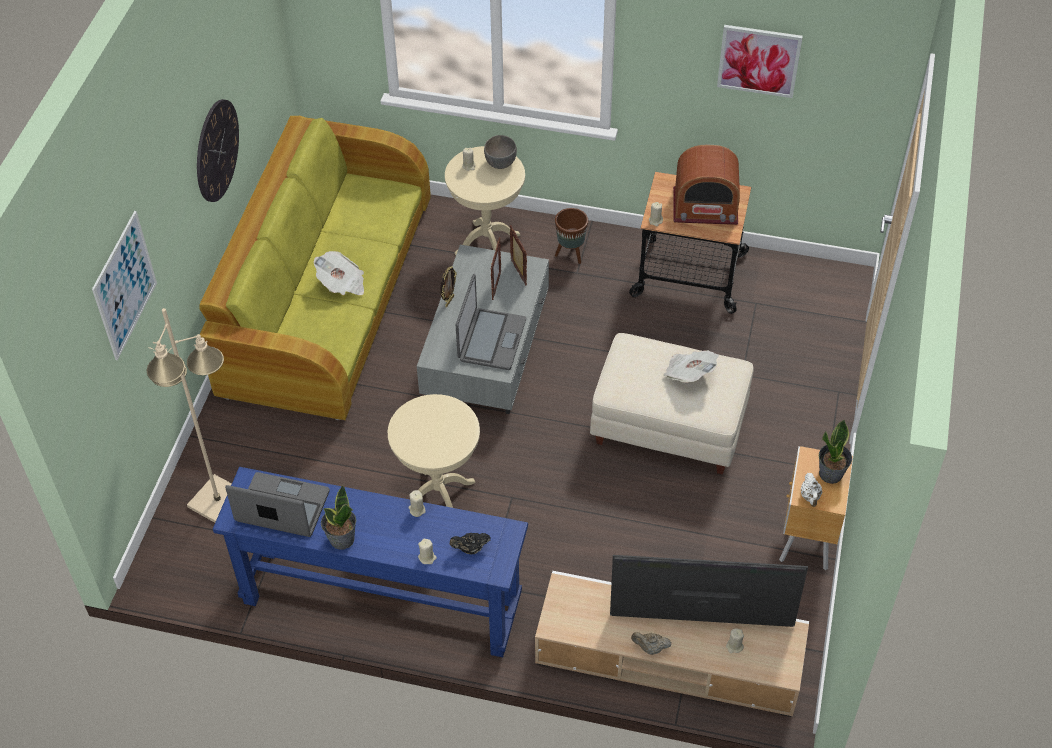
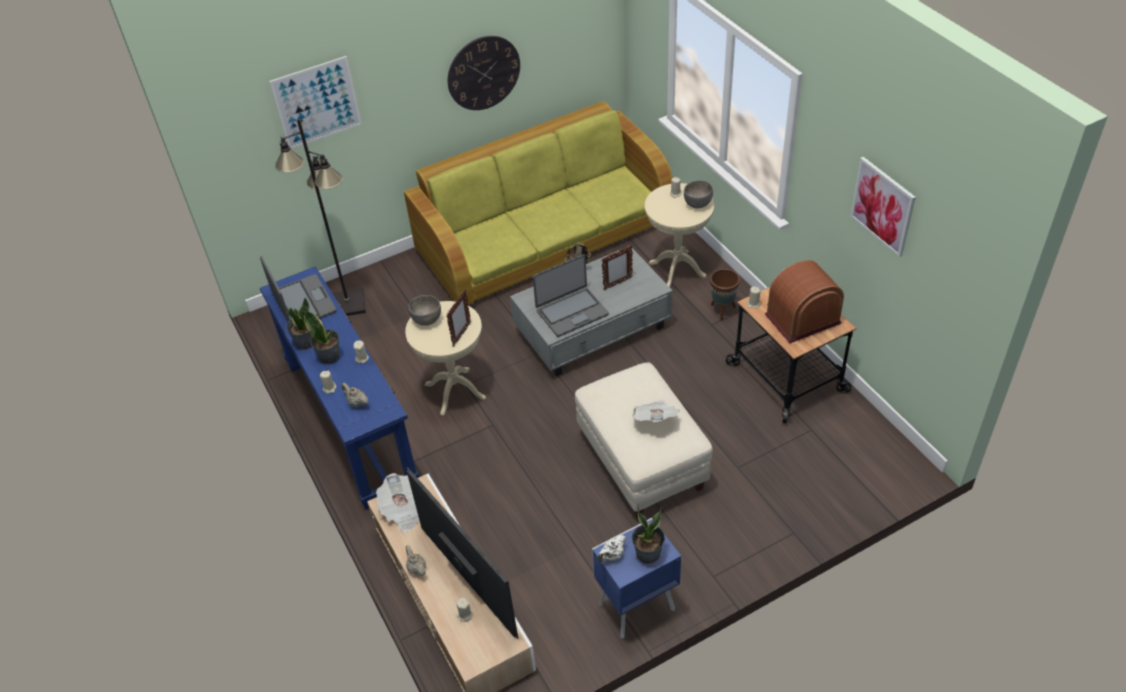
camera: 50 degrees right, 5 degrees down
beige floor lamp [146,308,232,523] -> black floor lamp [275,118,366,316]
newspaper [313,251,364,295] -> newspaper moved to [376,473,420,532]
black teapot [450,533,490,555] -> beige teapot [342,383,369,407]
picture frame [510,225,527,286] -> picture frame moved to [446,289,471,347]
radio [673,145,740,225] -> radio turned 105 degrees clockwise [765,260,844,343]
brown nightstand [779,446,853,570] -> blue nightstand [592,518,681,638]
none -> potted plant [304,311,340,364]
none -> grey bowl [408,295,441,326]

